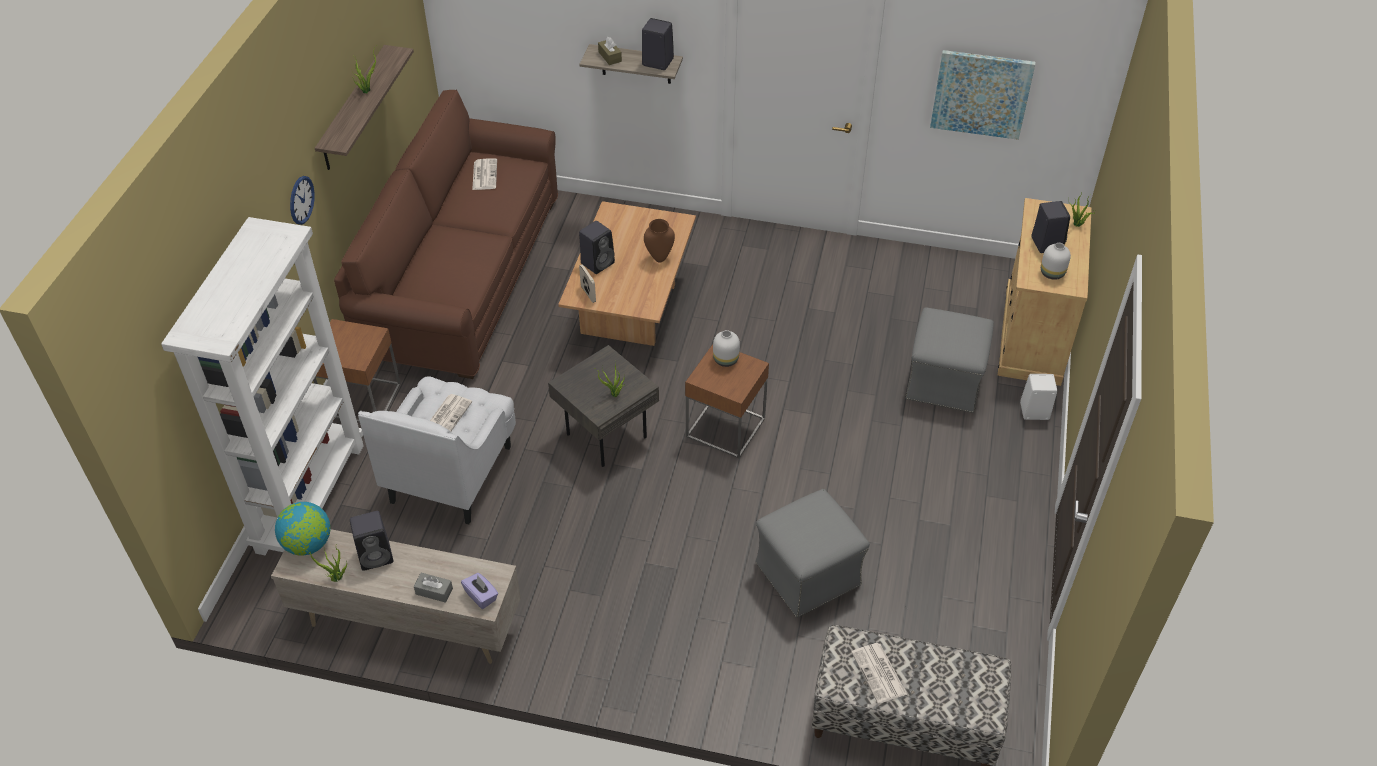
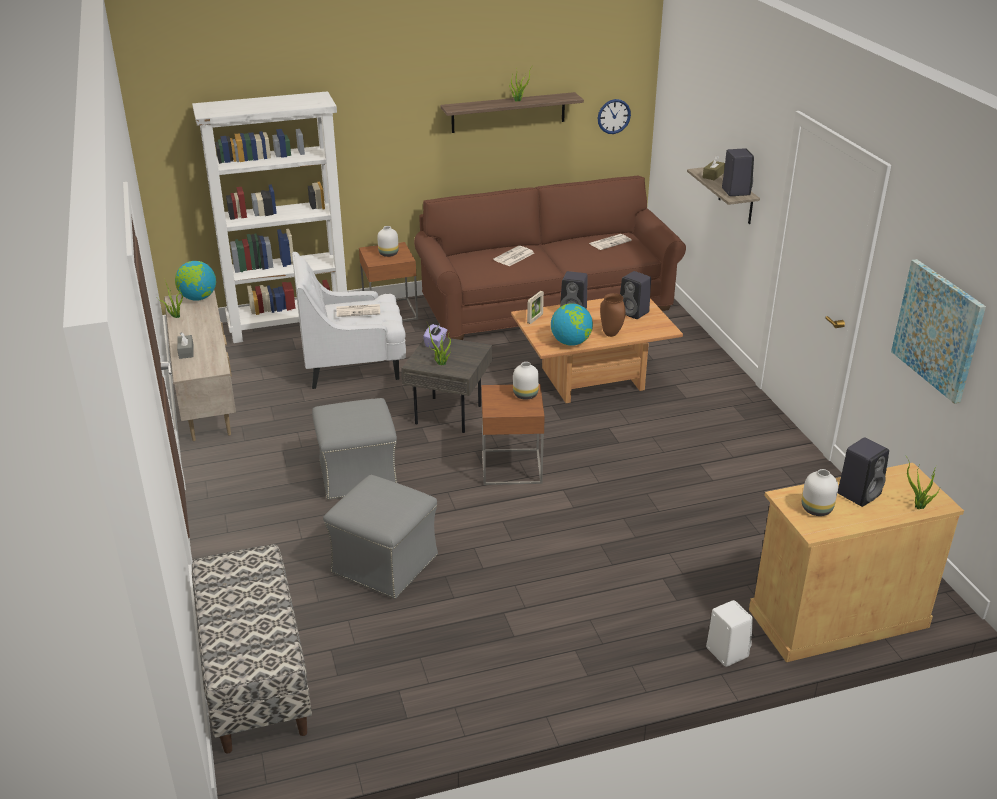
camera: 60 degrees right, 15 degrees down
wall clock [290,176,315,225] -> wall clock moved to [598,99,631,134]
black speaker [350,511,393,571] -> black speaker moved to [620,271,651,319]
purple tissue box [461,573,498,609] -> purple tissue box moved to [423,324,447,348]
newspaper [851,643,907,704] -> newspaper moved to [493,246,534,266]
grey ottoman [906,307,994,413] -> grey ottoman moved to [312,398,397,500]
none -> white vase [377,226,399,257]
none -> globe [551,303,593,346]

